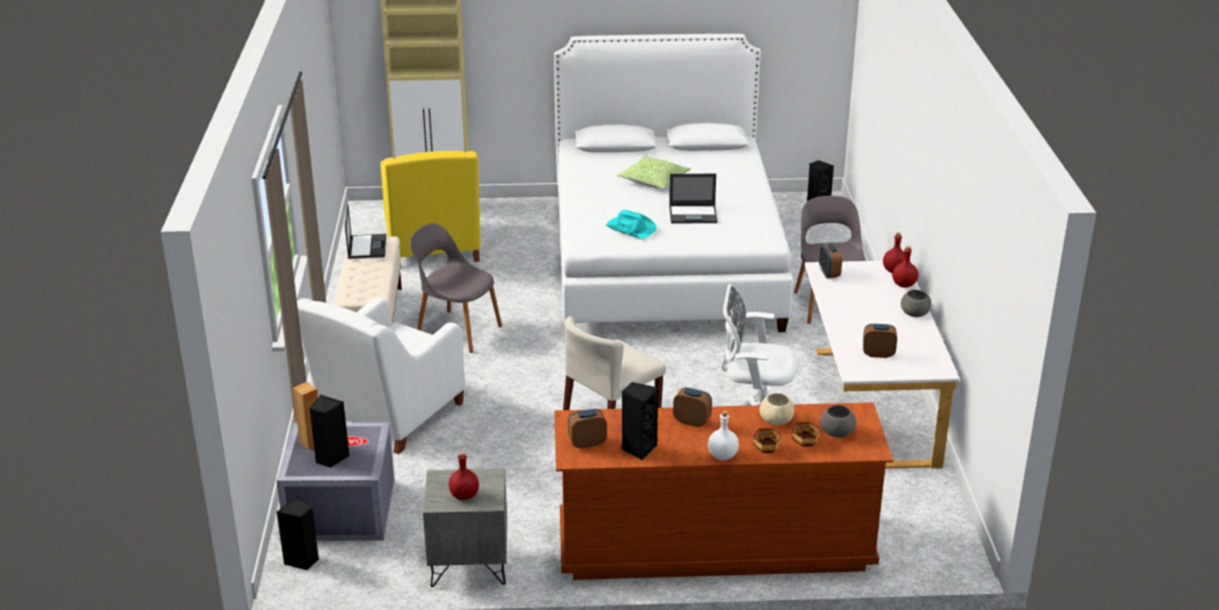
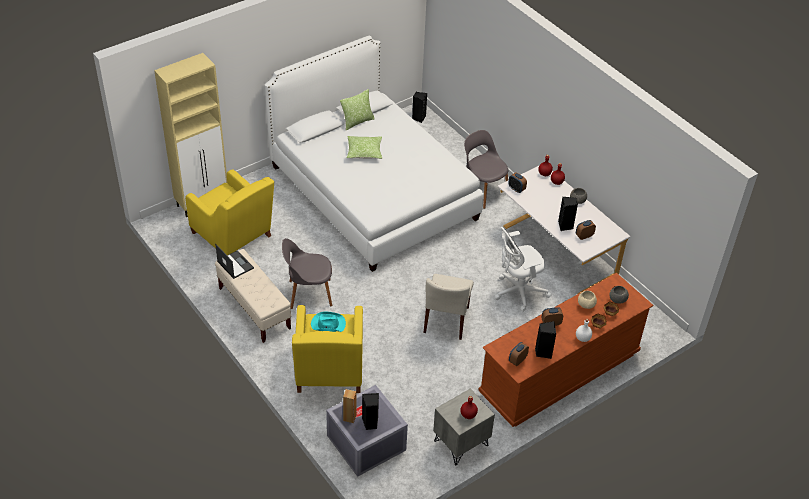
camera: 35 degrees left, 15 degrees up
black speaker [277,496,319,570] -> black speaker moved to [558,196,578,231]
white armchair [297,297,465,454] -> yellow armchair [292,305,363,393]
turquoise hat [606,209,656,239] -> turquoise hat moved to [311,312,346,332]
laptop [669,174,718,223] -> none
none -> pillow [340,89,375,130]

